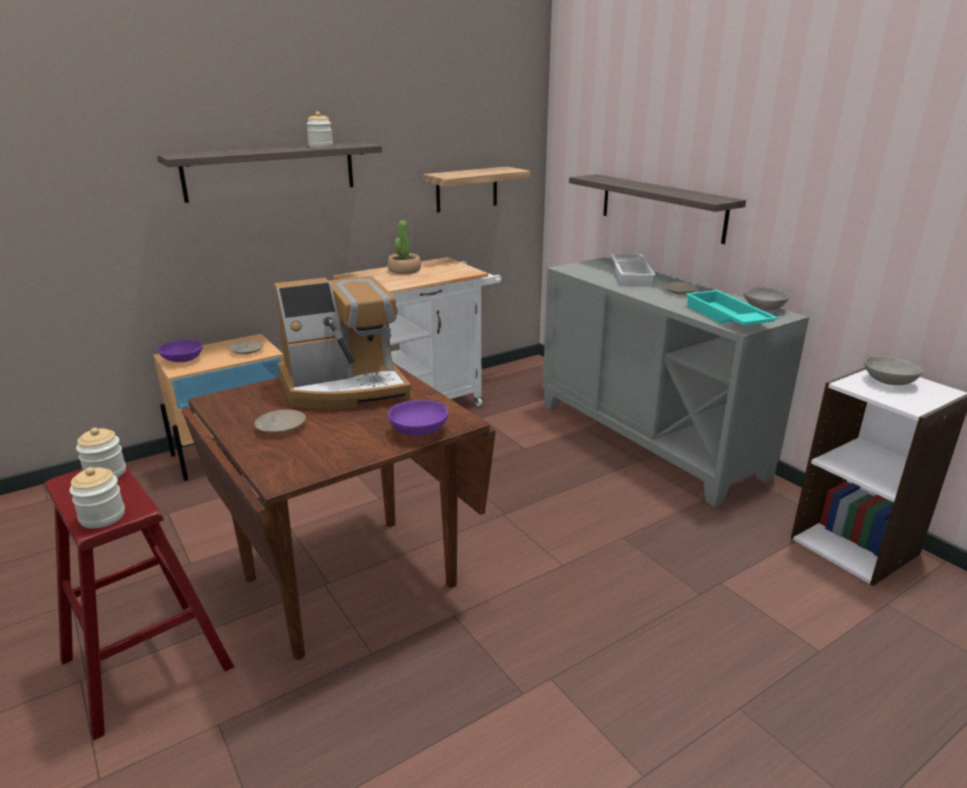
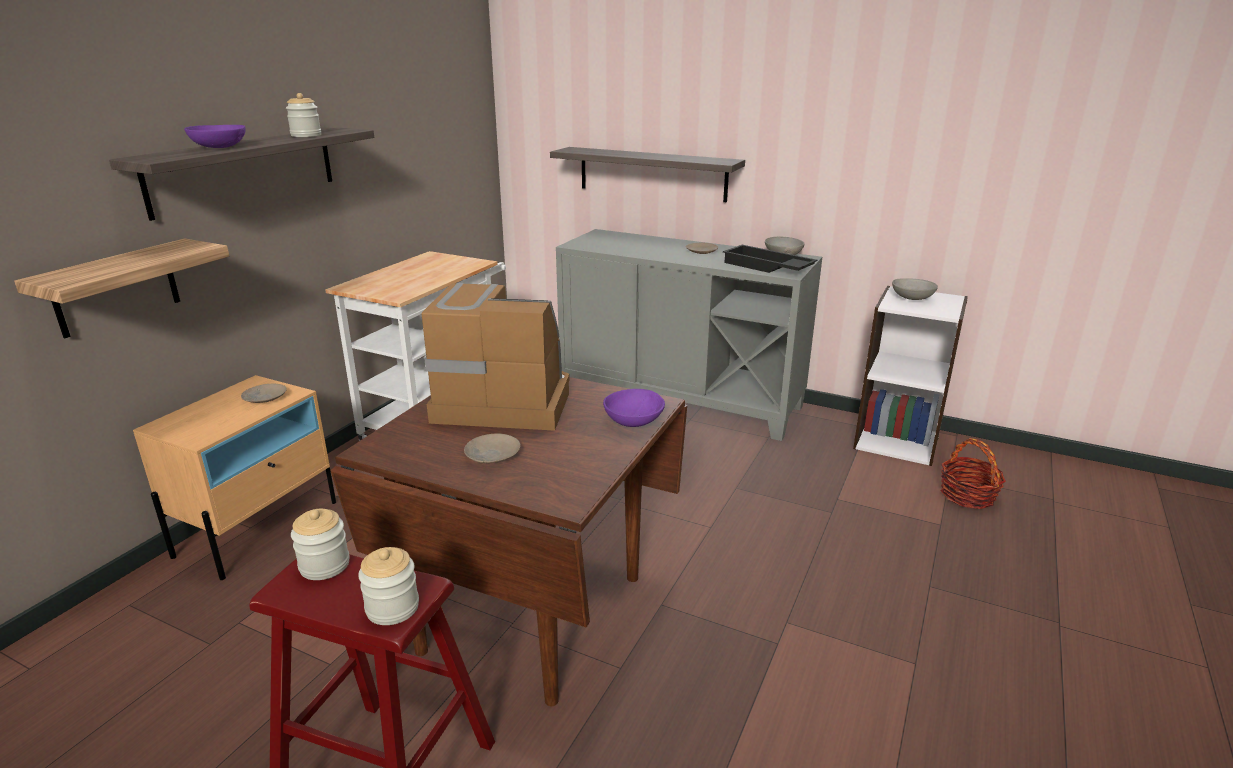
camera: 30 degrees left, 0 degrees up
purple bowl [158,340,203,362] -> purple bowl moved to [184,125,246,148]
coffee machine [274,276,411,409] -> coffee machine turned 120 degrees counterclockwise [421,283,570,431]
potted plant [388,220,421,274] -> none
shelf [423,167,530,213] -> shelf moved to [14,239,229,338]
white tray [611,254,656,286] -> none
turquoise tray [686,290,778,326] -> black tray [723,245,818,273]
none -> basket [940,438,1006,509]

